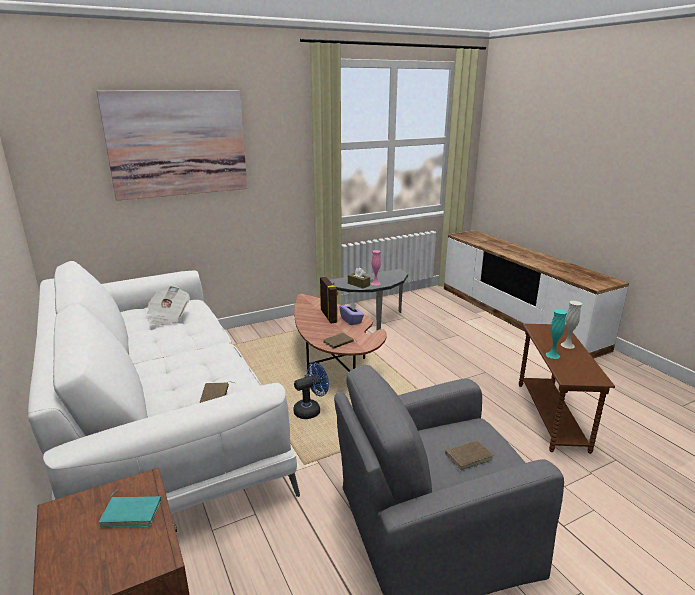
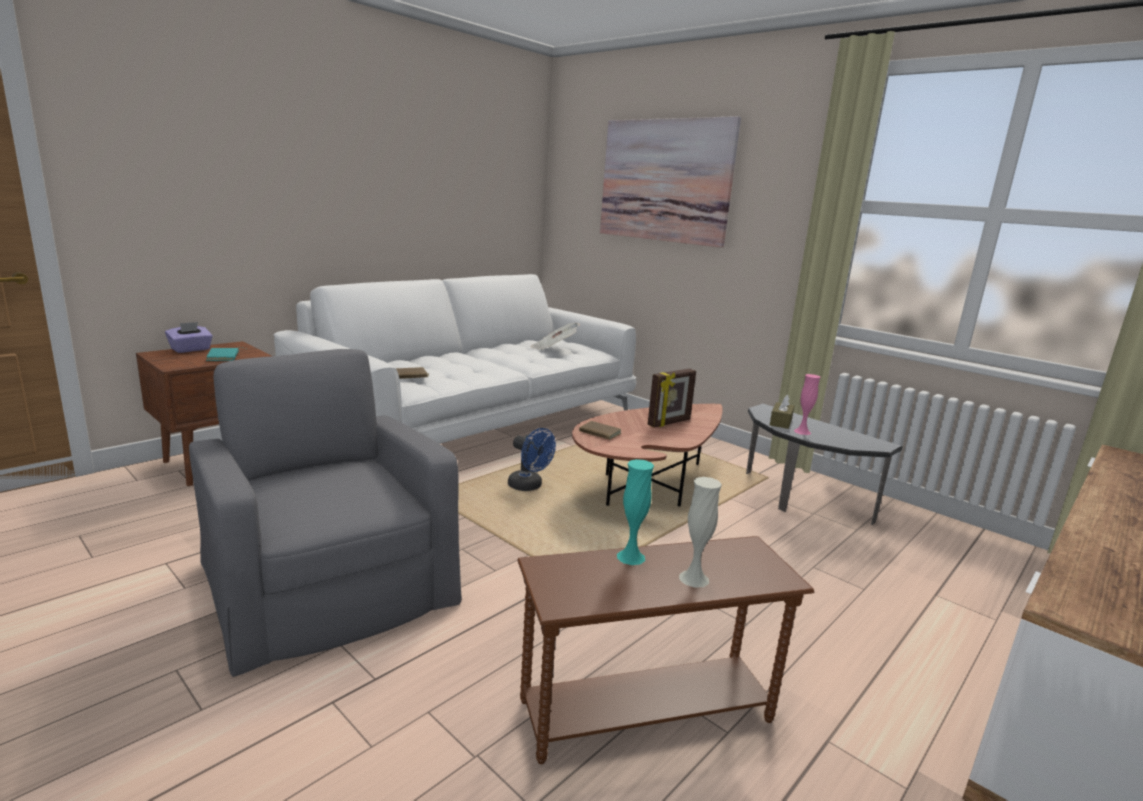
camera: 70 degrees right, 5 degrees down
purple tissue box [339,302,364,325] -> purple tissue box moved to [165,322,213,353]
brown book [441,441,493,470] -> none

